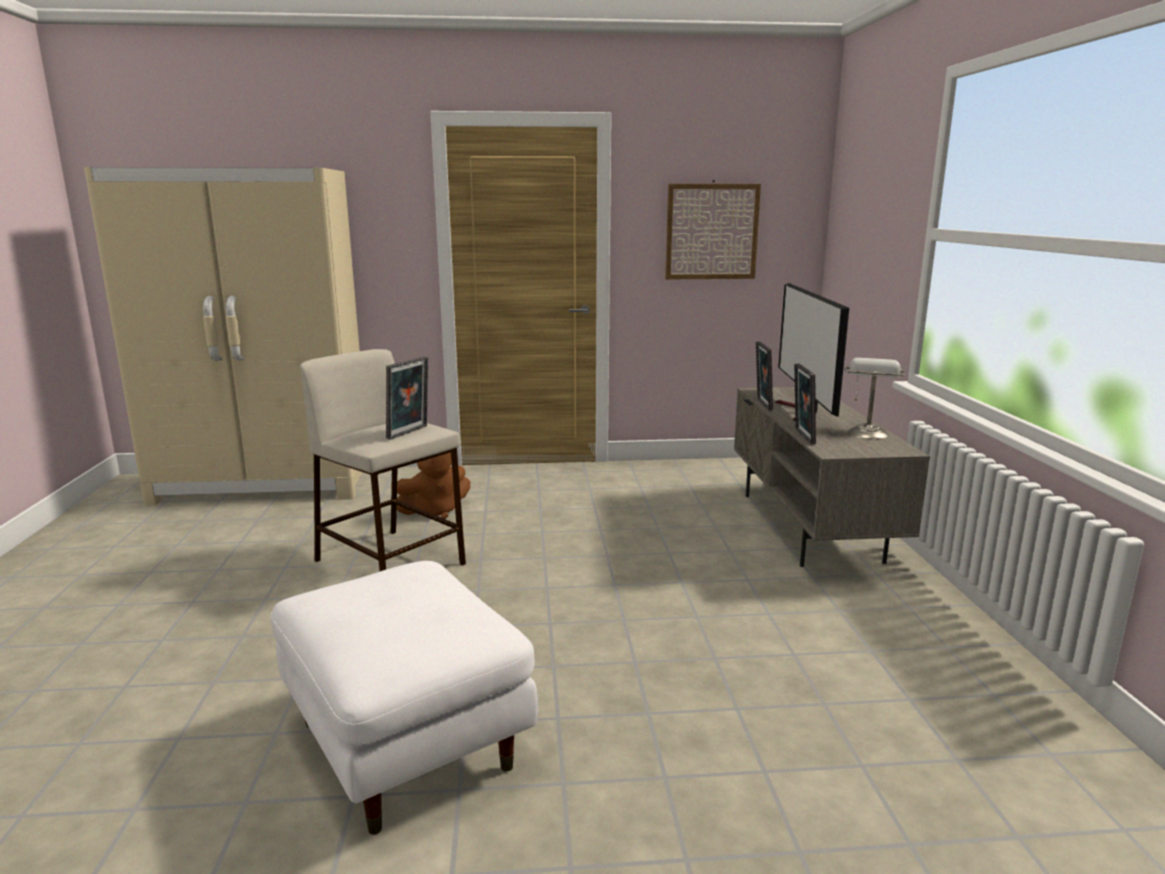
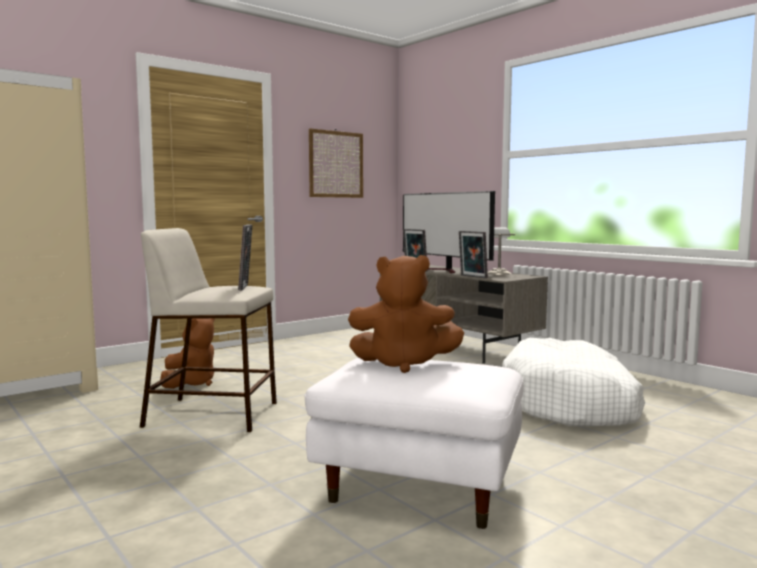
camera: 35 degrees left, 10 degrees down
none -> brown plush toy [348,255,464,373]
none -> white dog bed [502,338,645,426]

